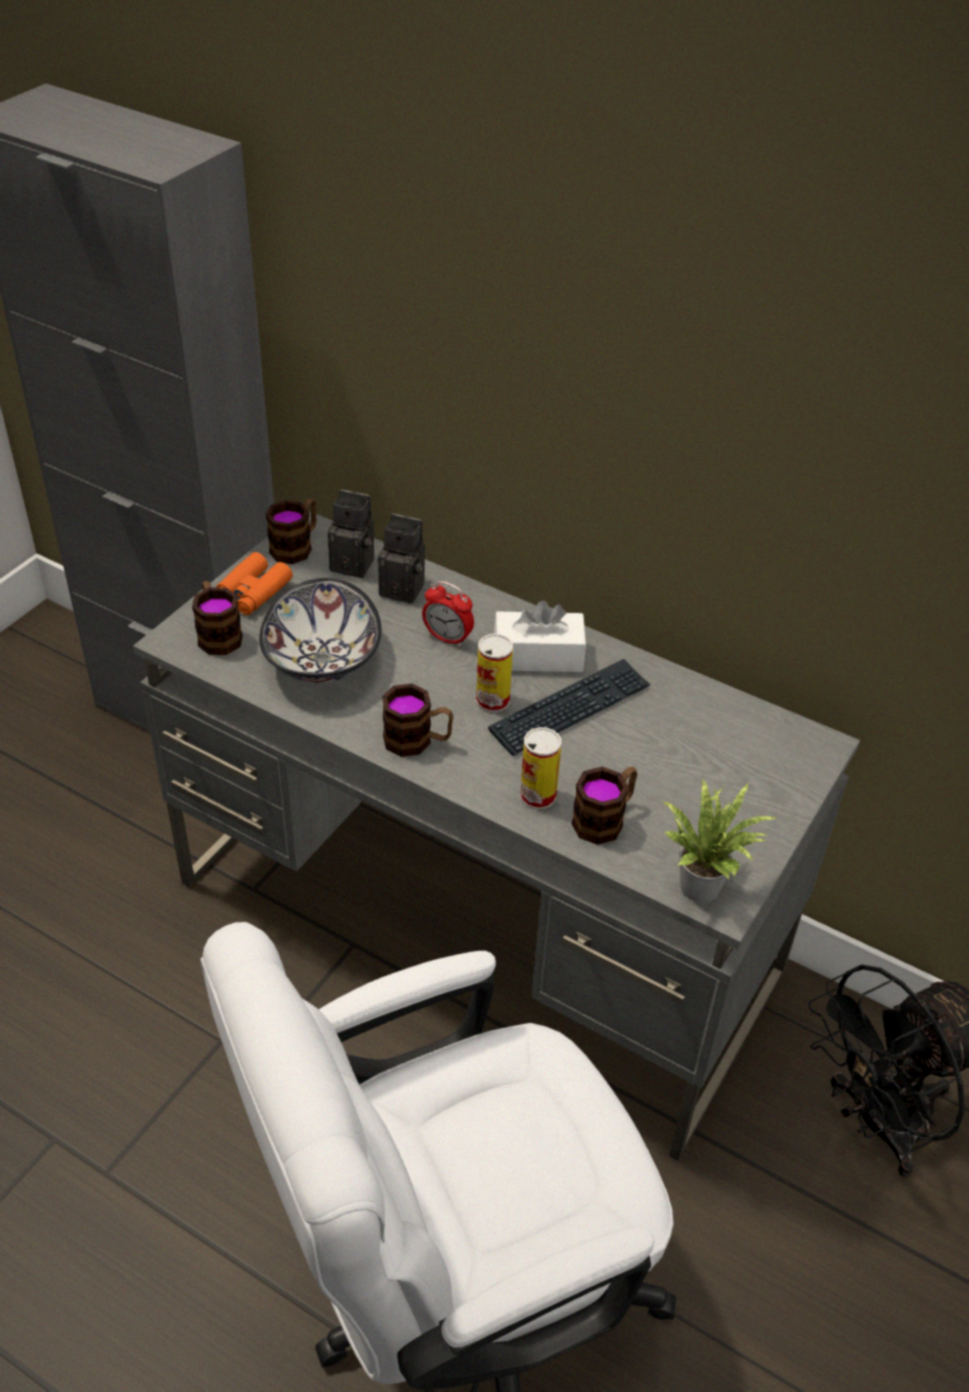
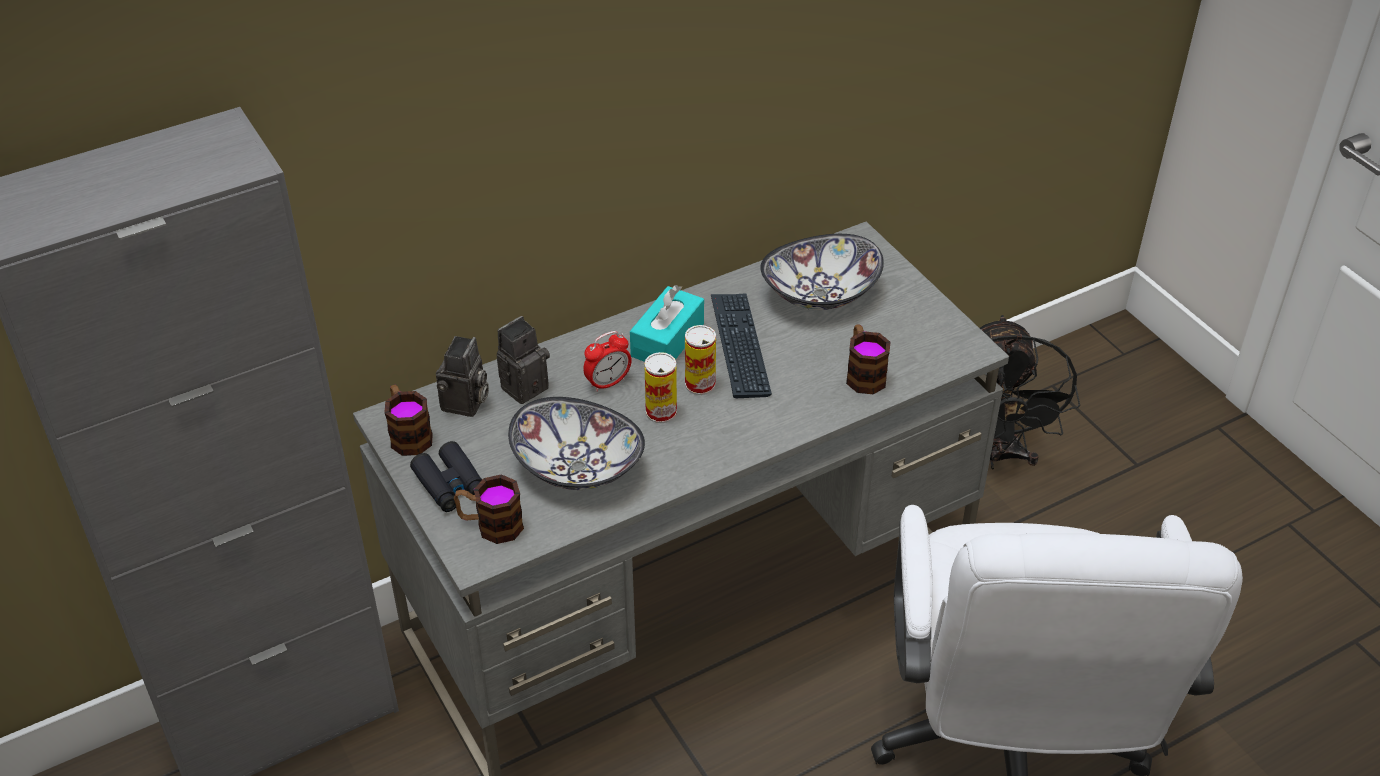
camera: 60 degrees left, 0 degrees up
orange binoculars [216,552,293,615] -> black binoculars [410,441,482,512]
camera [328,489,374,578] -> camera turned 150 degrees clockwise [436,336,489,417]
mug [382,684,453,757] -> none
white tissue box [494,601,586,672] -> turquoise tissue box [630,285,704,362]
can [520,727,561,810] -> can moved to [644,352,677,423]
potted plant [664,779,777,903] -> none
none -> bowl [760,234,884,310]

